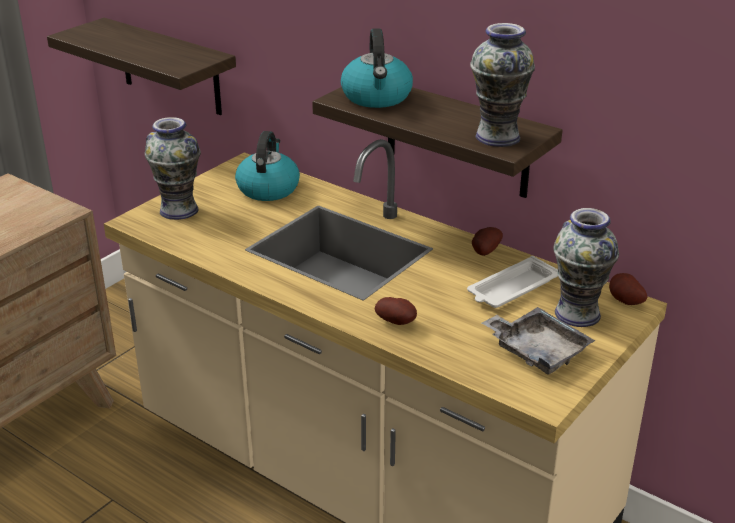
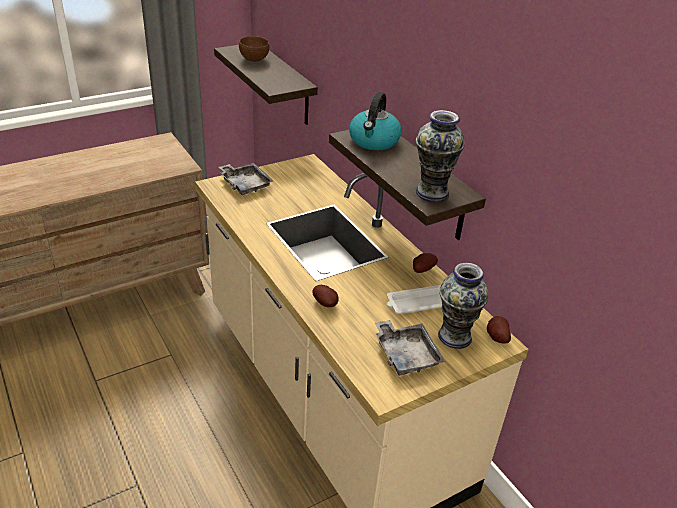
camera: 20 degrees right, 5 degrees up
vase [145,117,201,220] -> grey tray [219,163,273,195]
kettle [235,131,300,201] -> none
none -> brown bowl [239,36,269,61]

